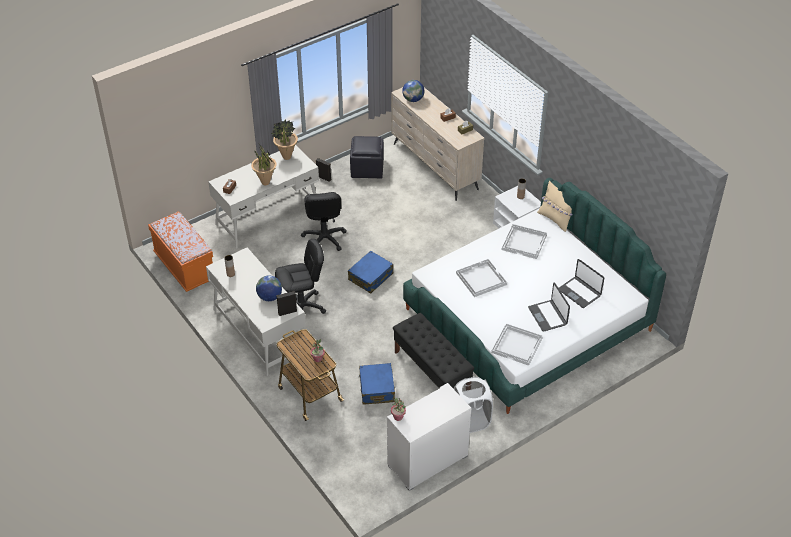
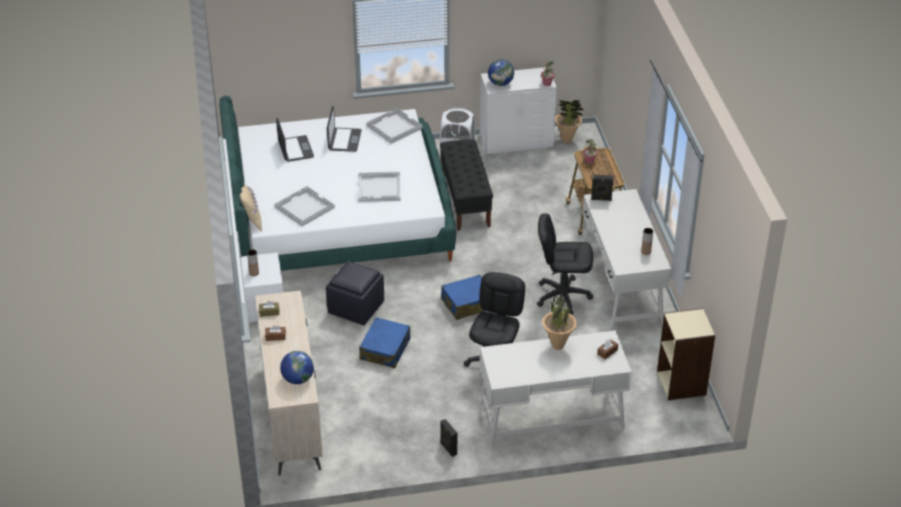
camera: 155 degrees left, 5 degrees down
orange bench [148,212,213,292] -> beige bookcase [657,308,715,400]
globe [256,275,282,301] -> globe moved to [488,59,514,86]
potted plant [271,120,298,160] -> potted plant moved to [555,100,583,143]
black ottoman [350,136,384,179] -> black ottoman moved to [326,261,384,325]
blue suitcase [359,363,395,405] -> blue suitcase moved to [359,317,411,368]

